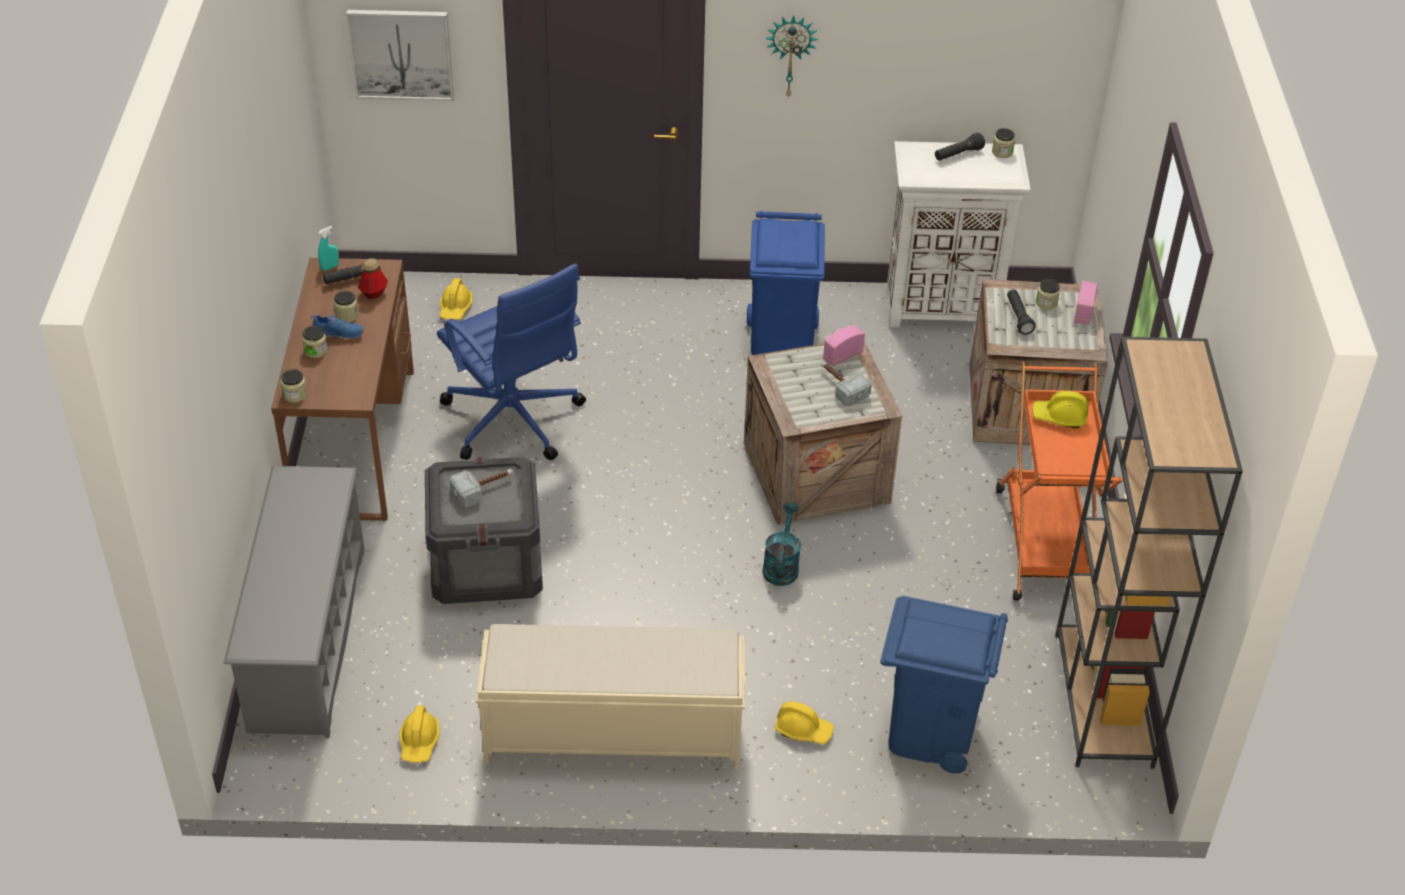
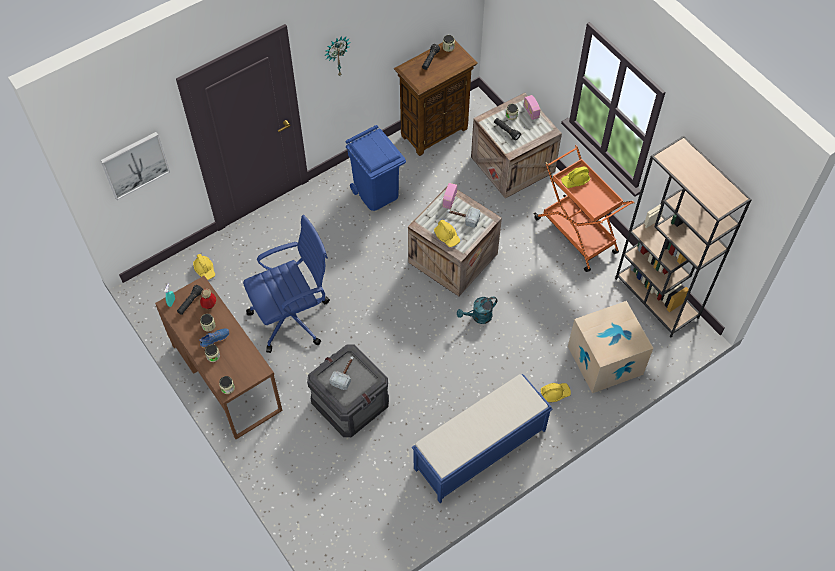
camera: 35 degrees left, 15 degrees up
grey shoe rack [224,466,365,738] -> none
yellow hard hat [399,706,440,763] -> yellow hard hat moved to [434,220,460,247]
blue office chair [437,263,586,460] -> blue office chair turned 45 degrees counterclockwise [243,215,330,353]
beige bench [476,624,745,770] -> blue bench [412,374,553,503]
turquoise watering can [762,503,801,586] -> turquoise watering can turned 90 degrees counterclockwise [457,296,497,324]
blue trash can [880,596,1008,773] -> cardboard box [568,301,653,393]
white cabinet [887,141,1031,327] -> brown cabinet [394,39,478,156]

